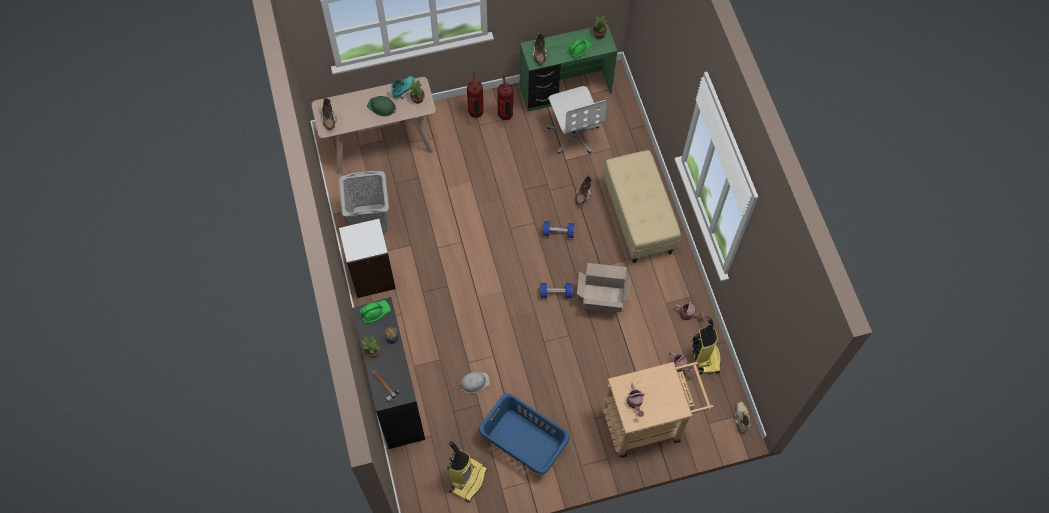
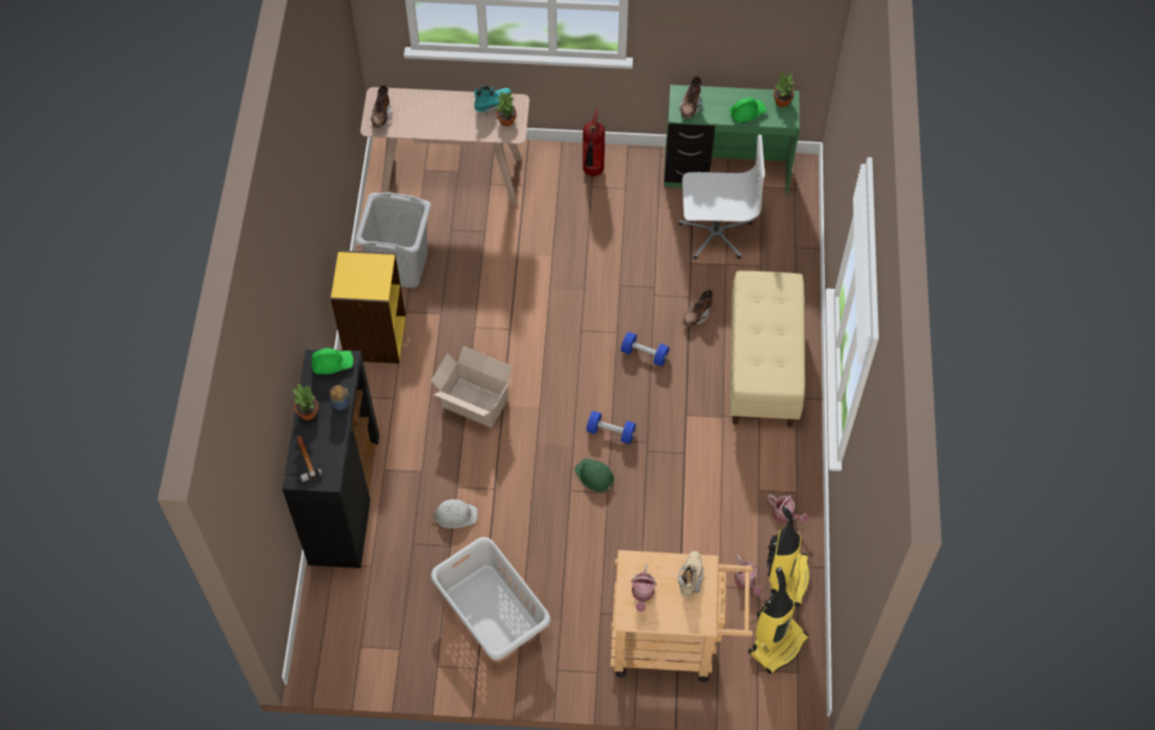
camera: 20 degrees right, 5 degrees down
white bookcase [339,217,396,298] -> yellow bookcase [330,250,406,364]
green hard hat [367,96,397,117] -> green hard hat moved to [574,458,615,492]
vacuum cleaner [447,441,487,502] -> vacuum cleaner moved to [748,567,809,674]
blue laundry basket [479,393,570,474] -> grey laundry basket [431,537,551,660]
fire extinguisher [497,75,513,120] -> none
white office chair [547,86,607,154] -> white office chair turned 90 degrees counterclockwise [678,135,765,259]
cardboard box [577,263,630,312] -> cardboard box moved to [431,346,512,428]
beige boot [734,402,751,433] -> beige boot moved to [678,551,704,597]

